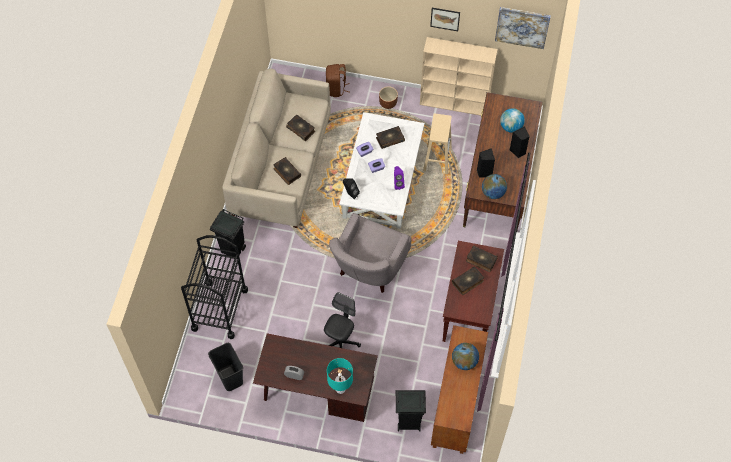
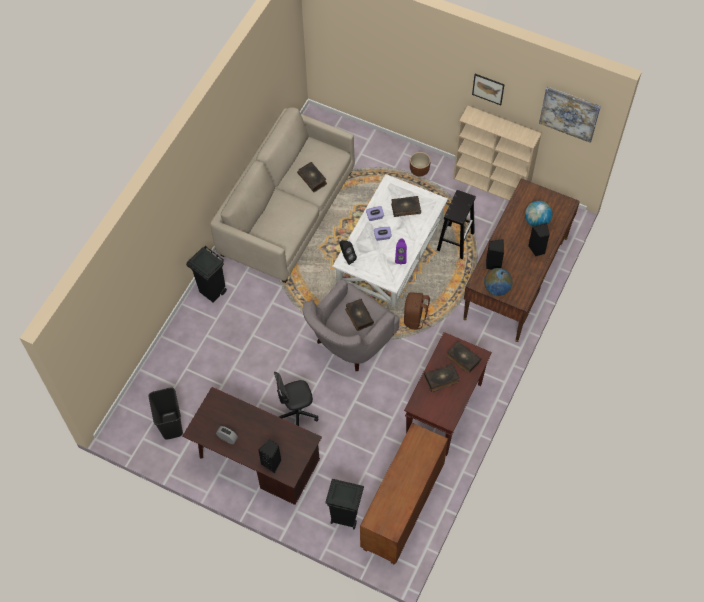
camera: 15 degrees right, 0 degrees up
black cart [181,235,248,339] -> none
book [273,157,301,185] -> book moved to [345,299,374,331]
black office chair [324,292,361,348] -> black office chair turned 150 degrees counterclockwise [274,372,319,426]
brown backpack [326,64,350,97] -> brown backpack moved to [404,292,433,330]
turquoise table lamp [327,358,353,394] -> black speaker [258,439,281,474]
beige stool [423,113,452,174] -> black stool [437,190,476,259]
globe [452,343,479,370] -> none

